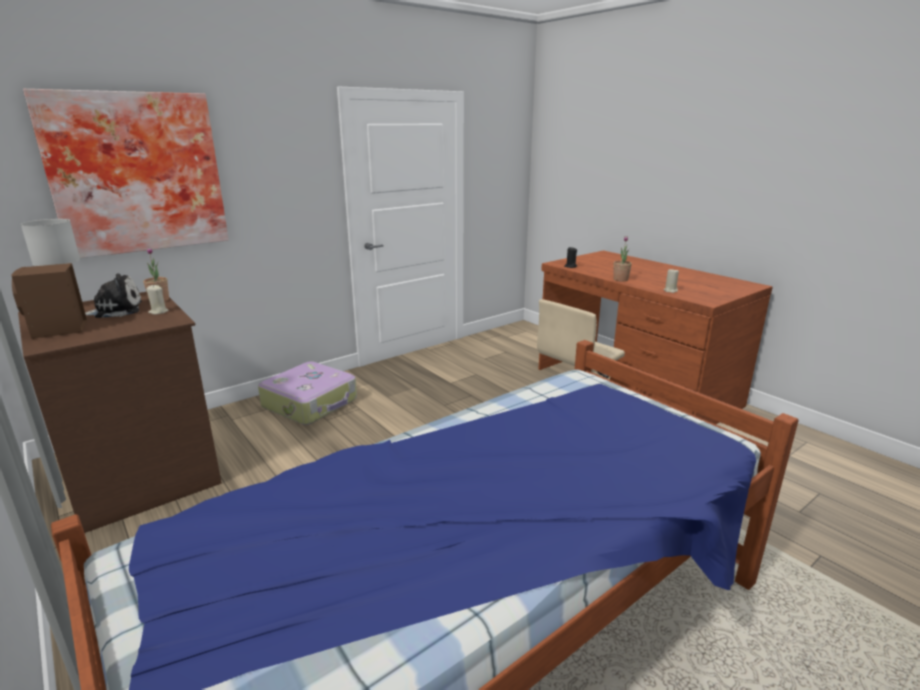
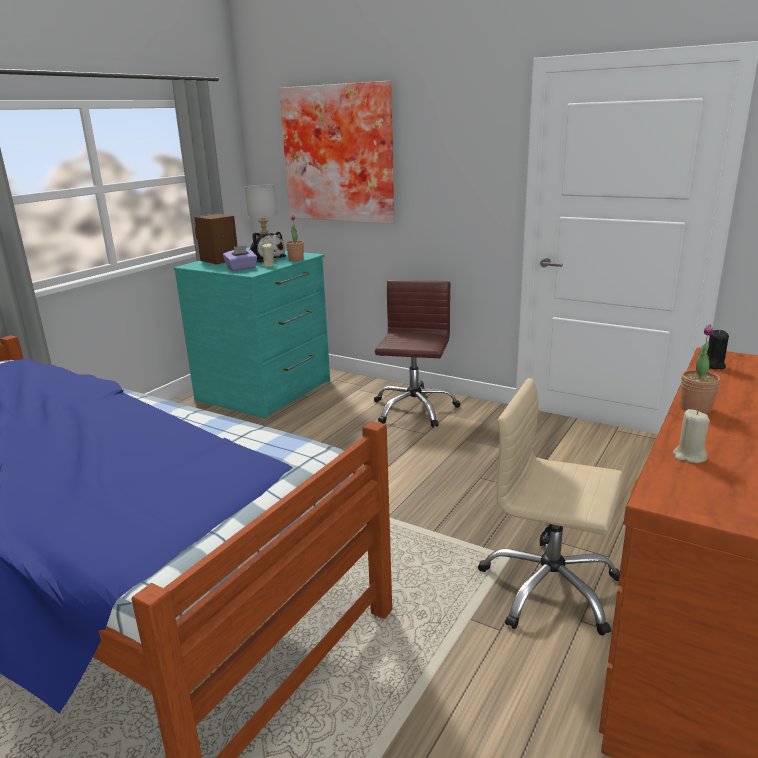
camera: 70 degrees right, 0 degrees up
brown dresser [18,292,222,533] -> turquoise dresser [173,247,330,419]
suitcase [258,361,357,425] -> brown office chair [374,280,461,427]
none -> purple tissue box [223,245,257,271]

